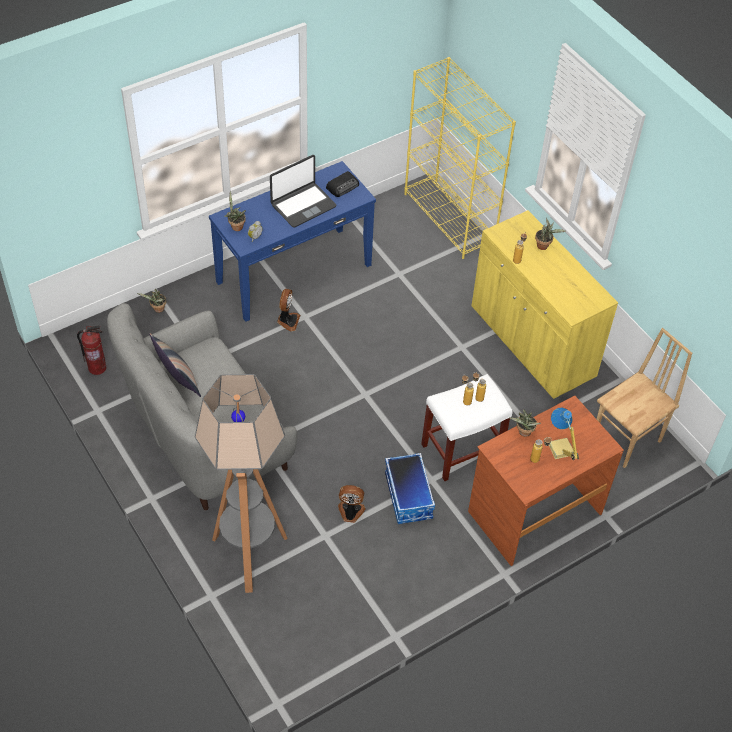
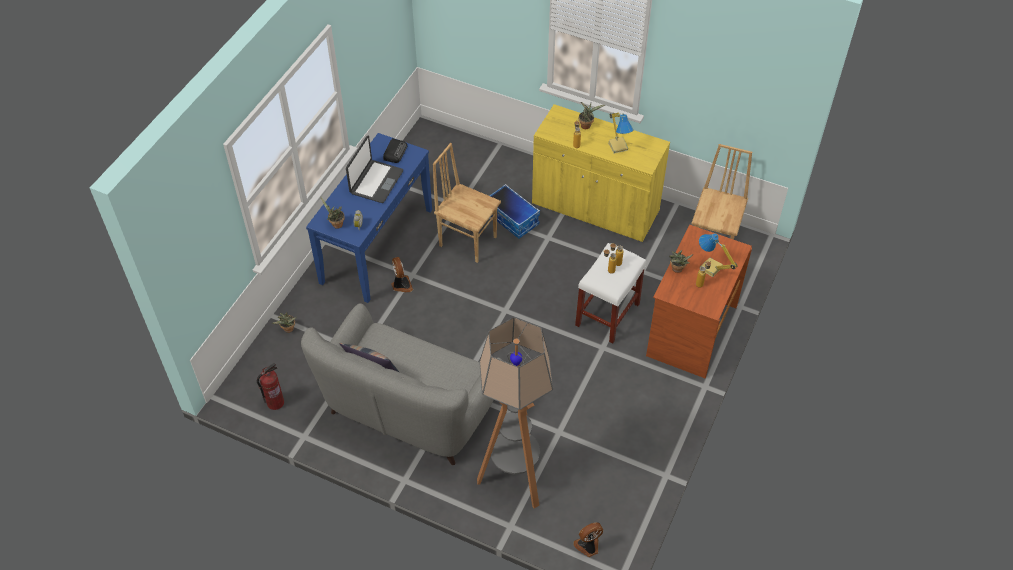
camera: 30 degrees left, 0 degrees up
fan [338,485,366,523] -> fan moved to [573,522,603,557]
storage box [385,453,435,524] -> storage box moved to [490,184,540,239]
yellow bookcase [404,57,516,259] -> none
none -> brown chair [433,143,501,263]
none -> table lamp [608,112,634,154]

